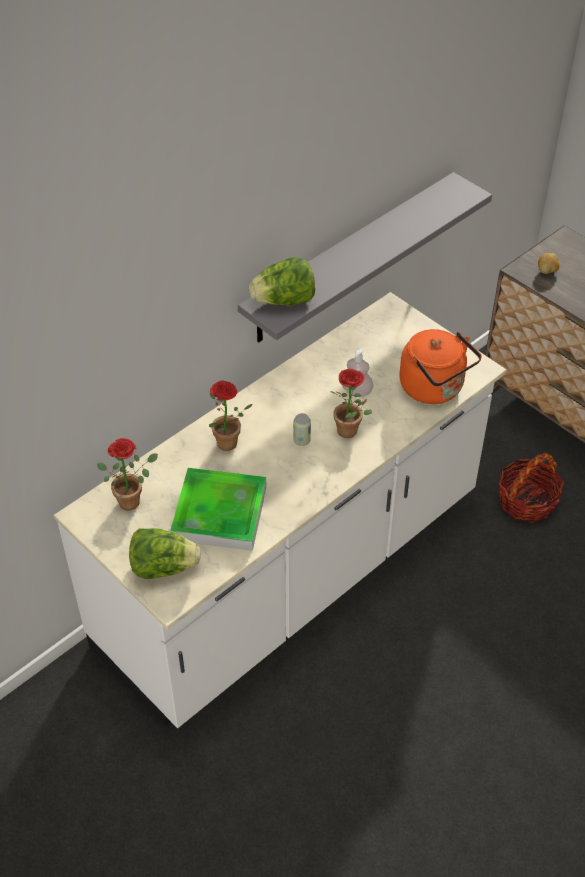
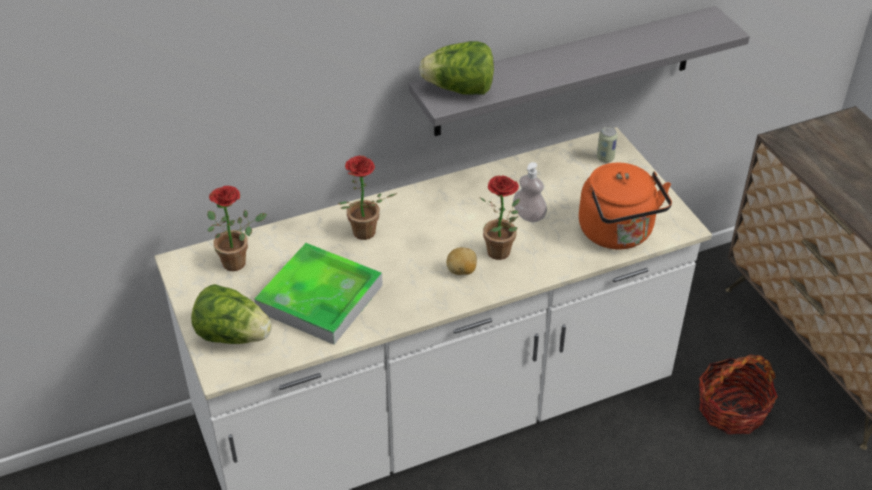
camera: 20 degrees right, 5 degrees down
can [293,413,311,446] -> can moved to [597,127,618,163]
potato [538,253,559,274] -> potato moved to [447,247,477,275]

